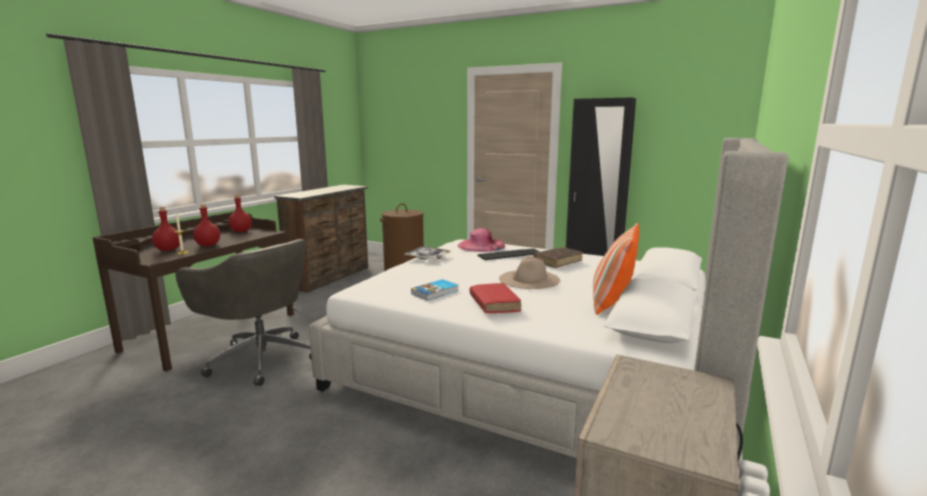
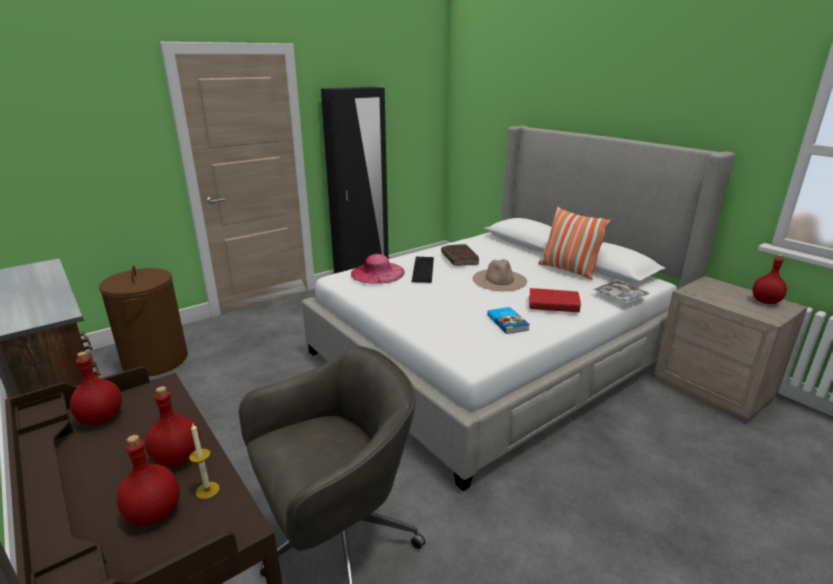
camera: 65 degrees left, 10 degrees up
tray [405,246,451,260] -> tray moved to [593,280,649,303]
none -> red bottle [753,255,787,304]

